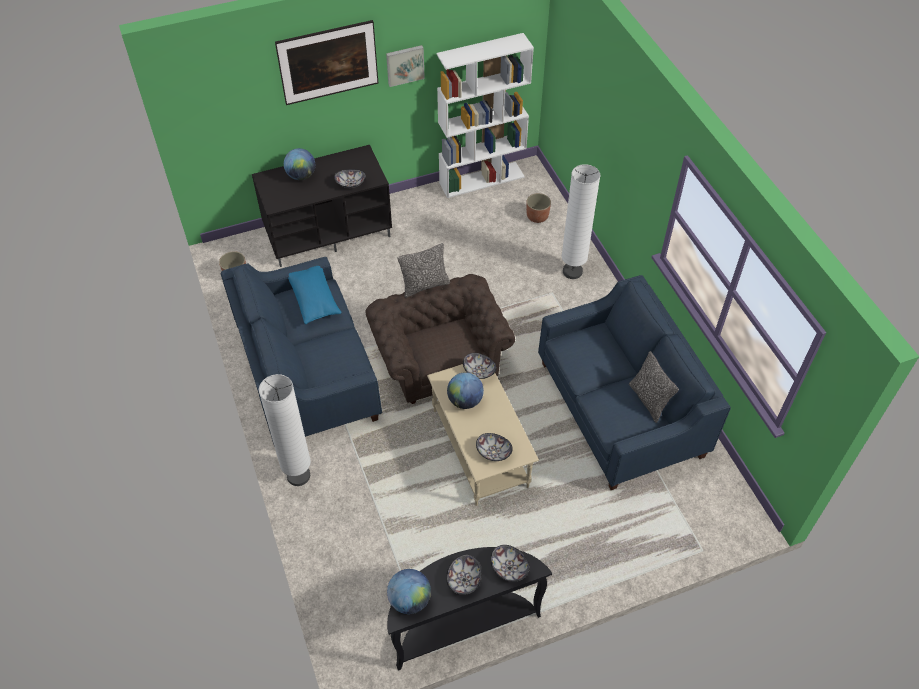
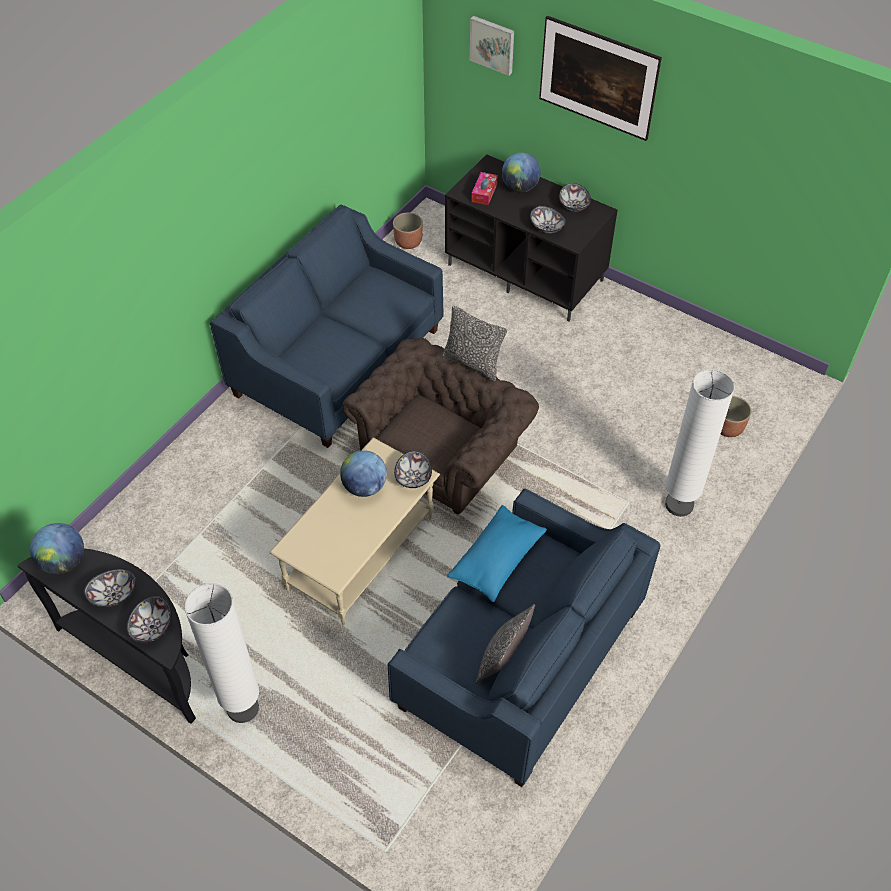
camera: 55 degrees right, 0 degrees up
white floor lamp [259,374,311,486] -> white floor lamp moved to [184,583,259,723]
blue pillow [288,266,342,324] -> blue pillow moved to [447,505,547,602]
picture [386,45,425,87] -> picture moved to [470,16,514,76]
white bookcase [436,33,534,198] -> none
bowl [476,433,513,461] -> bowl moved to [559,183,591,212]
none -> tissue box [471,172,498,205]

